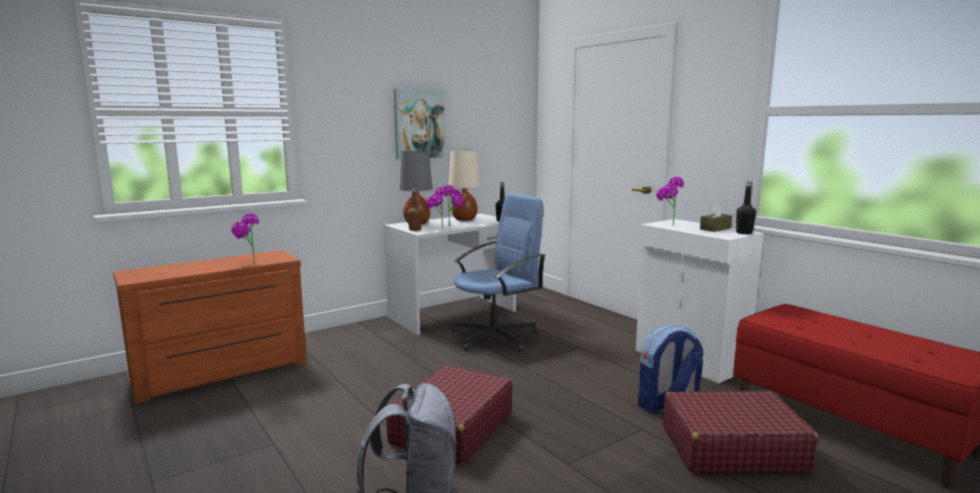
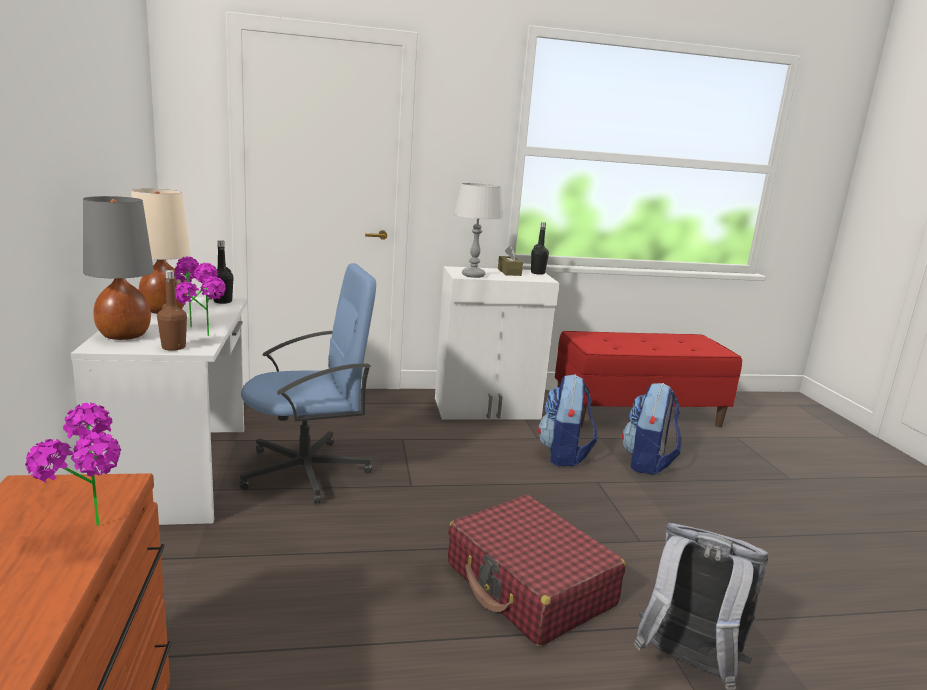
camera: 65 degrees left, 5 degrees up
picture [394,89,445,159] -> none
blue office chair [451,193,546,351] -> blue office chair turned 75 degrees clockwise [240,263,376,504]
potted plant [656,177,684,226] -> grey table lamp [453,183,503,278]
red suitcase [663,391,818,474] -> backpack [622,383,681,475]

